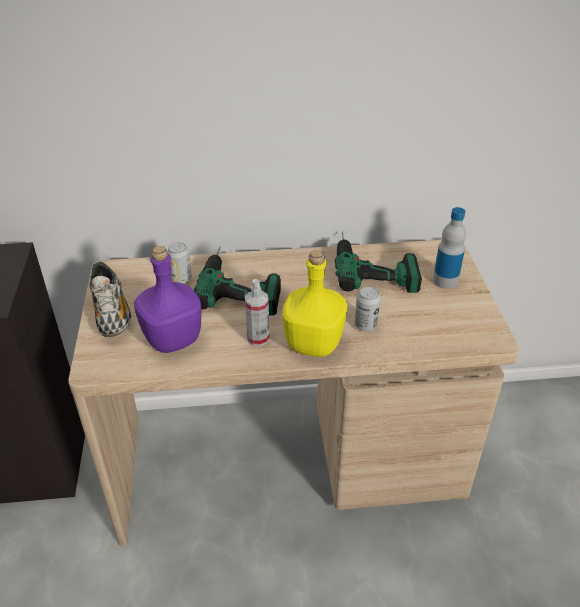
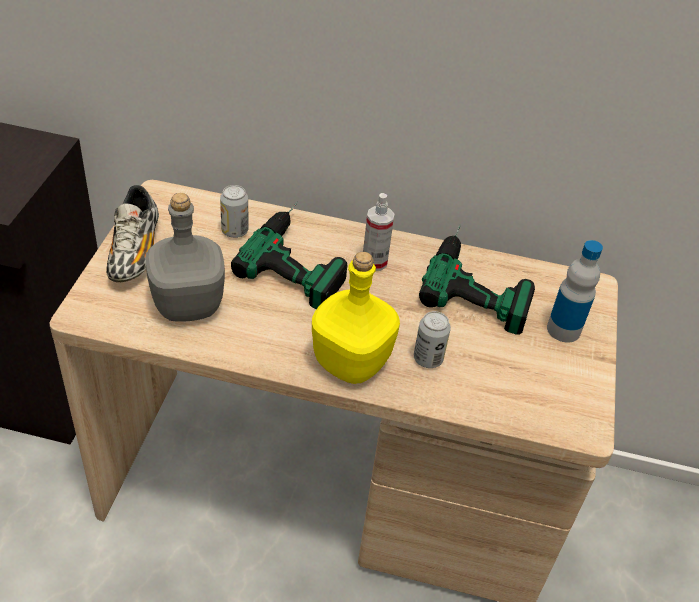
camera: 15 degrees right, 5 degrees up
purple bottle [134,246,202,353] -> grey bottle [146,193,225,322]
spray bottle [245,279,270,346] -> spray bottle moved to [363,193,394,271]

